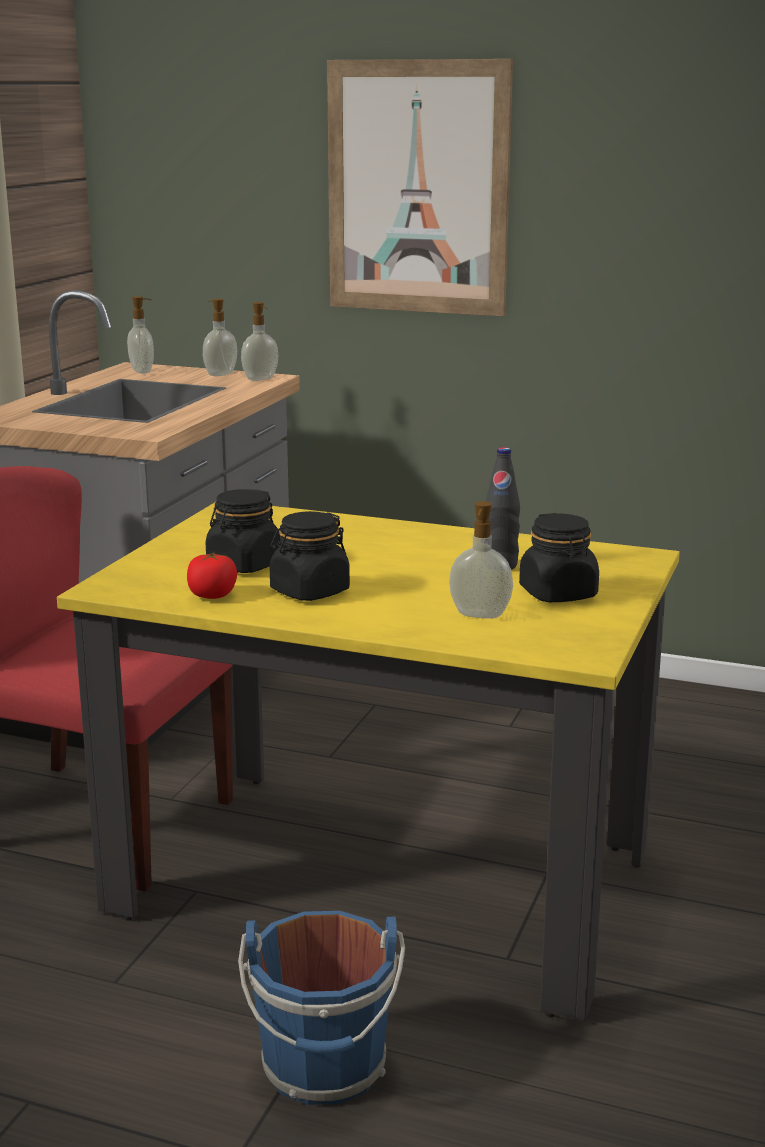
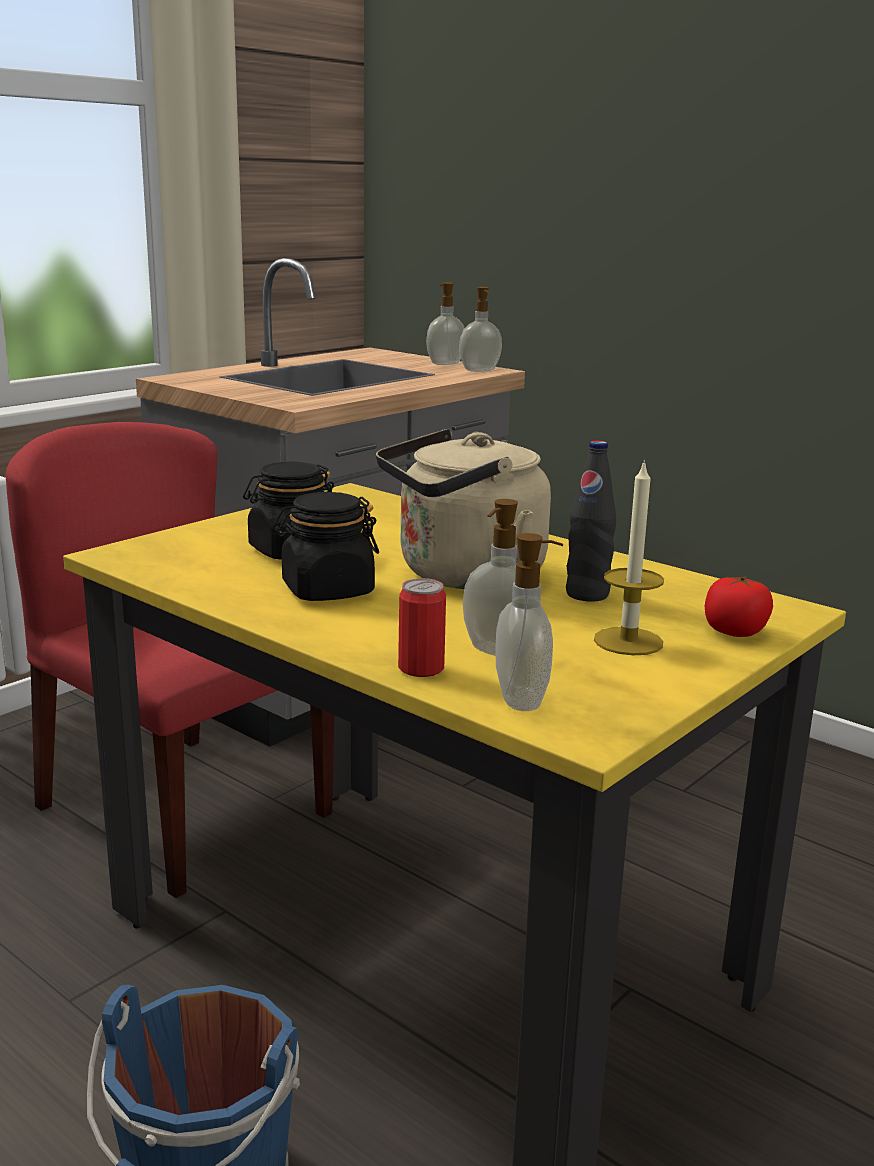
camera: 20 degrees right, 0 degrees up
soap dispenser [127,296,154,374] -> soap dispenser moved to [495,533,563,711]
tomato [187,552,237,599] -> tomato moved to [705,576,773,637]
picture [327,59,513,316] -> none
black jar [519,513,599,602] -> candle [594,459,664,655]
none -> beige kettle [376,429,551,589]
none -> can [398,578,446,677]

